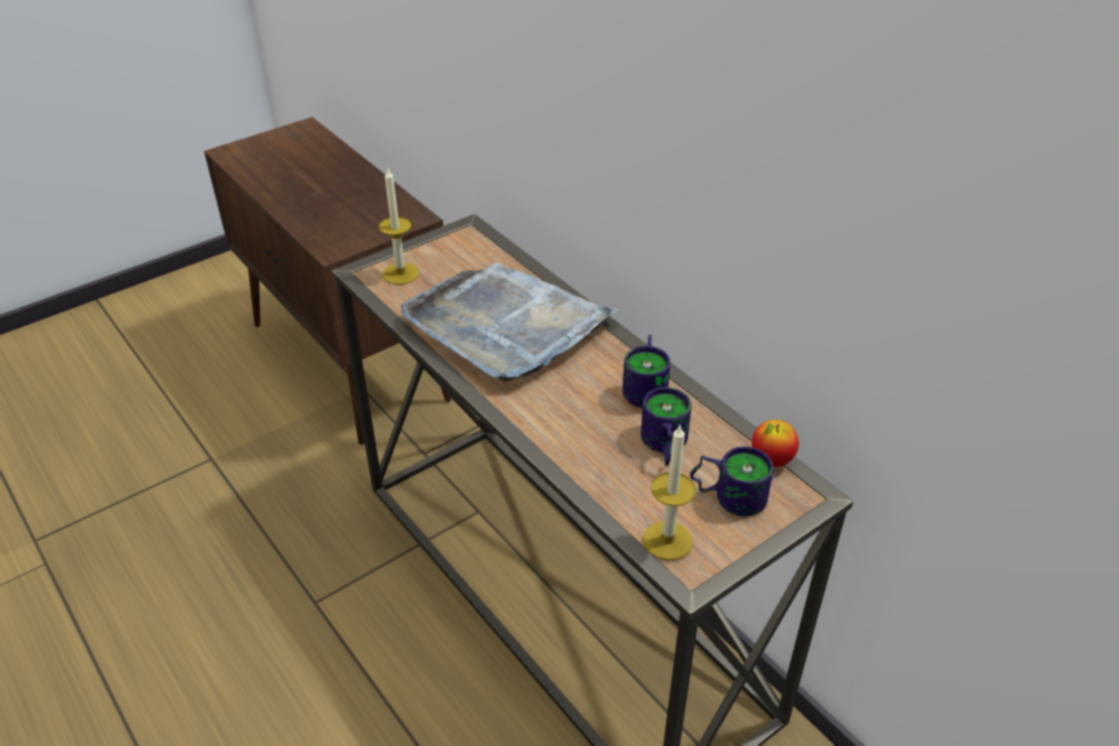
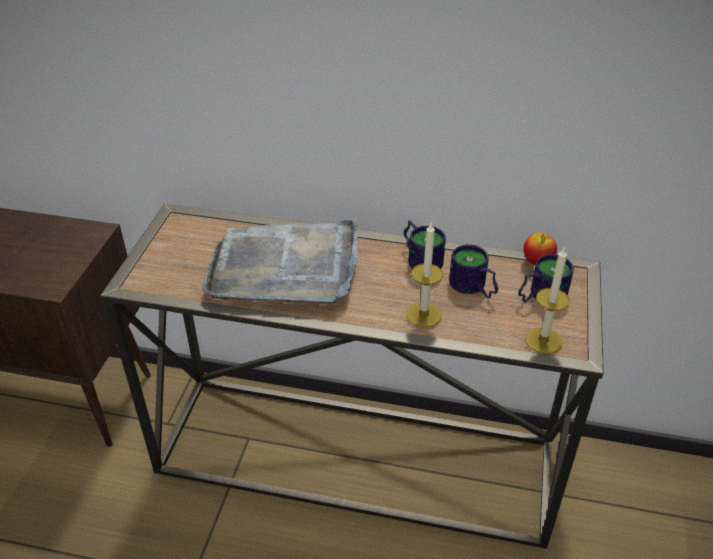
camera: 40 degrees left, 0 degrees up
candle [379,169,420,285] -> candle moved to [406,223,443,328]

